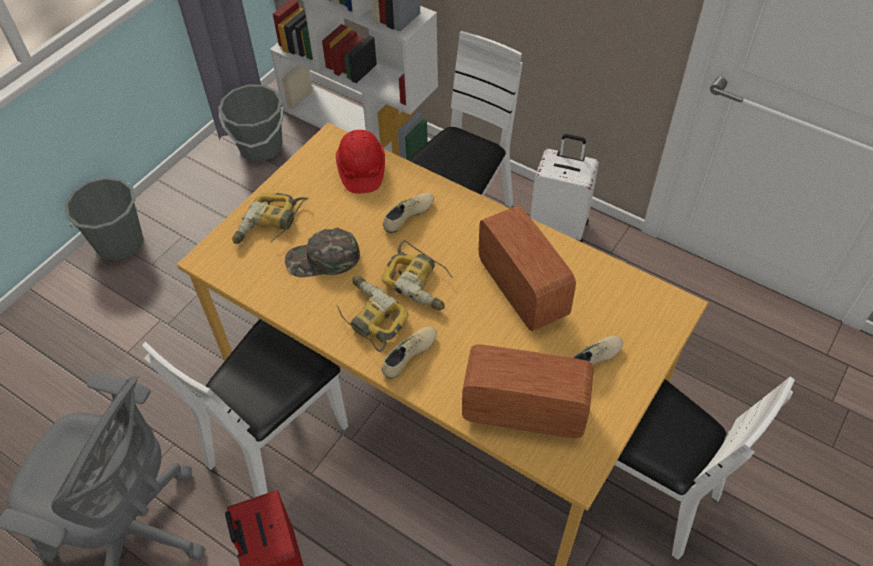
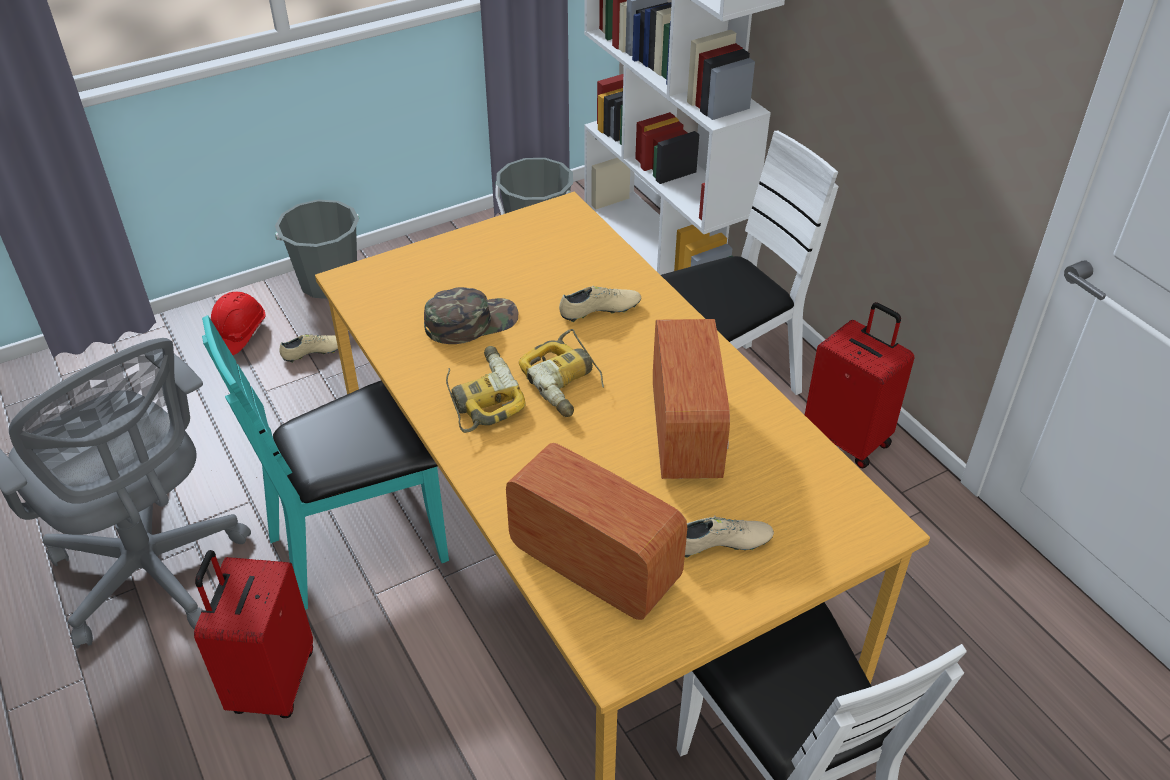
camera: 25 degrees right, 10 degrees down
white chair [142,319,348,497] -> turquoise chair [202,315,449,610]
power drill [232,193,308,244] -> none
green cap [285,228,360,277] -> green cap turned 135 degrees clockwise [424,287,518,344]
red hard hat [336,130,385,193] -> red hard hat moved to [211,292,266,355]
beige shoe [382,327,437,378] -> beige shoe moved to [279,334,338,363]
white suitcase [530,134,599,242] -> red suitcase [805,302,915,468]

